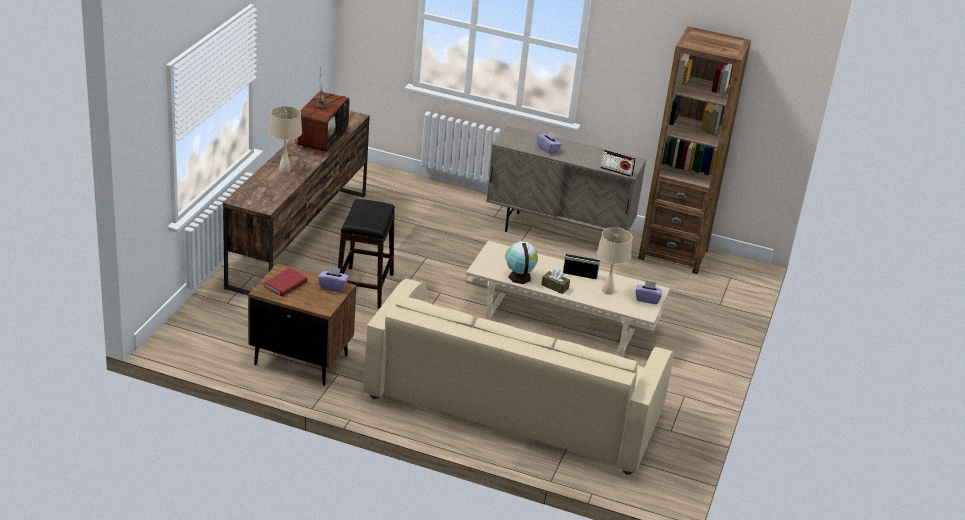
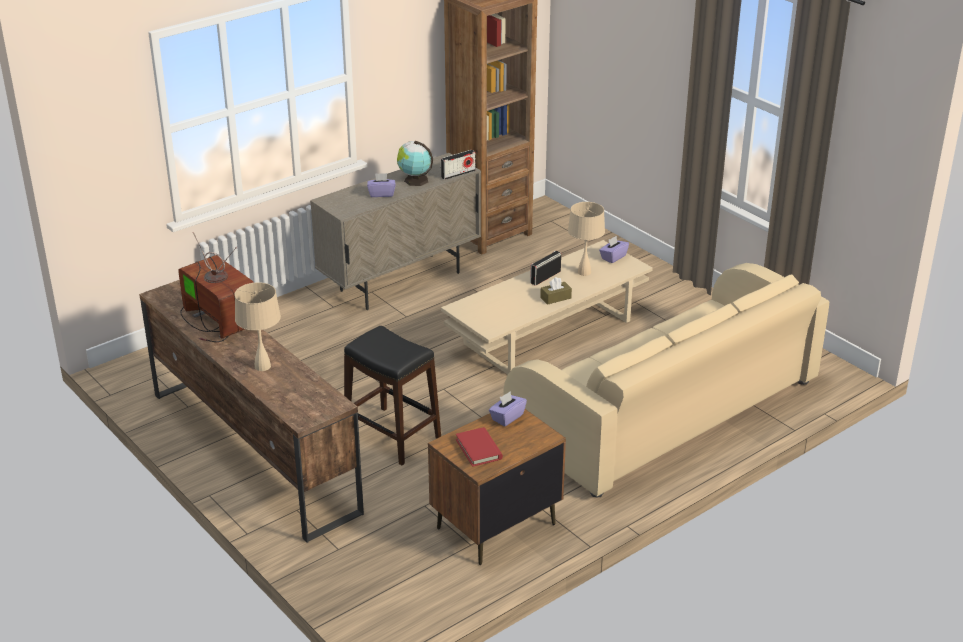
camera: 55 degrees left, 0 degrees up
globe [506,241,538,284] -> globe moved to [397,141,433,186]

